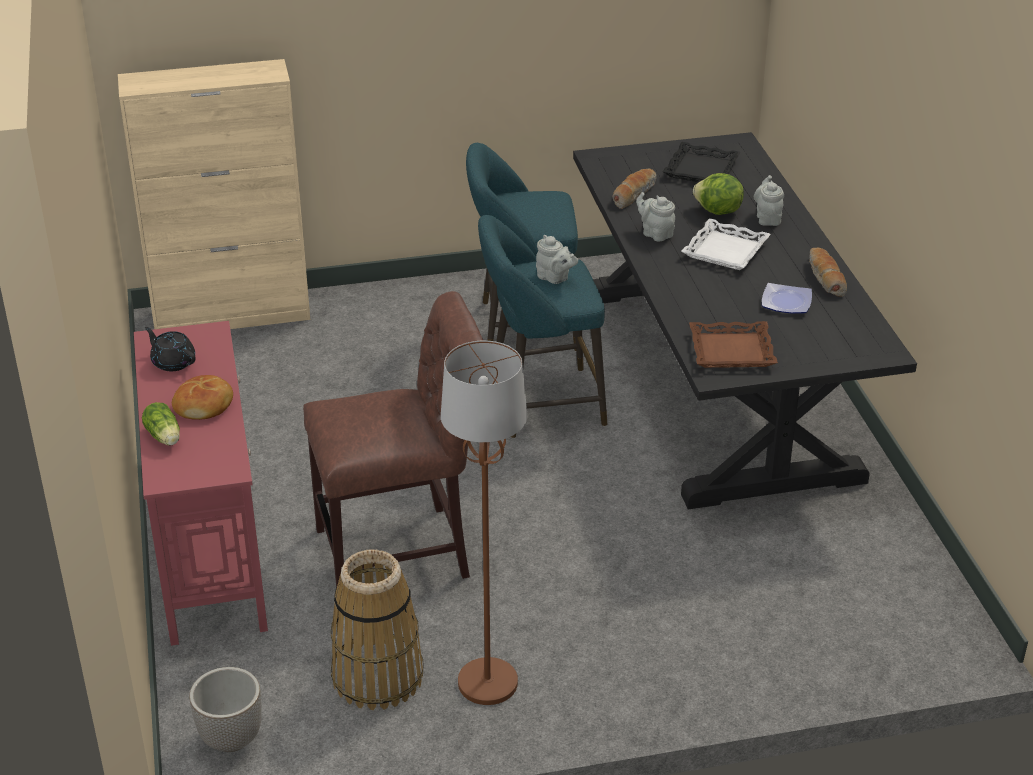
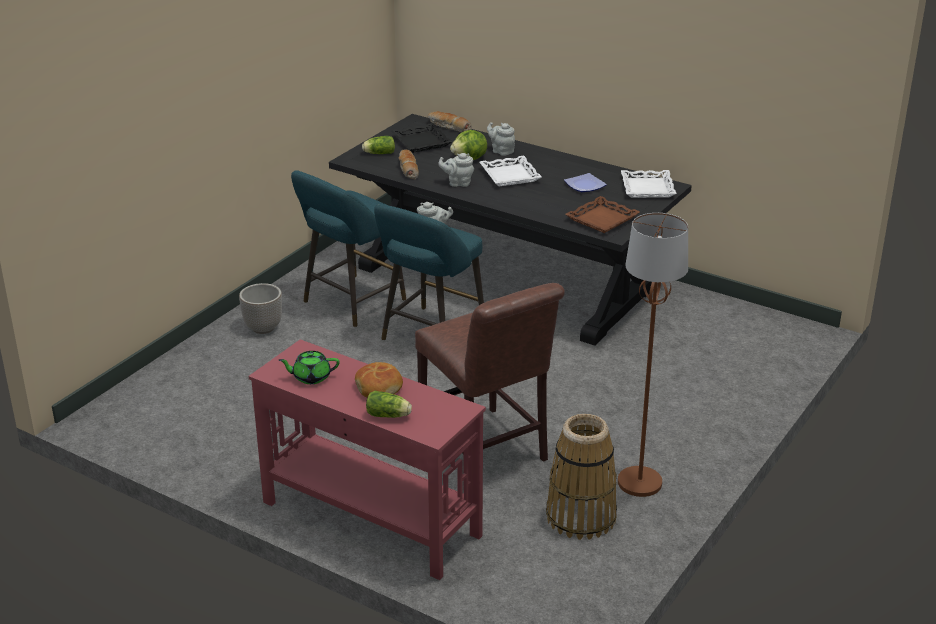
camera: 45 degrees left, 5 degrees down
beige cabinet [118,59,310,329] -> none
black teapot [145,327,196,371] -> green teapot [279,351,340,384]
planter [189,667,262,752] -> planter moved to [239,283,282,334]
brown chair [303,291,484,588] -> brown chair turned 120 degrees clockwise [415,283,565,462]
bread [809,248,847,297] -> bread moved to [428,111,472,132]
none -> lettuce [362,136,395,154]
none -> white tray [621,170,677,198]

